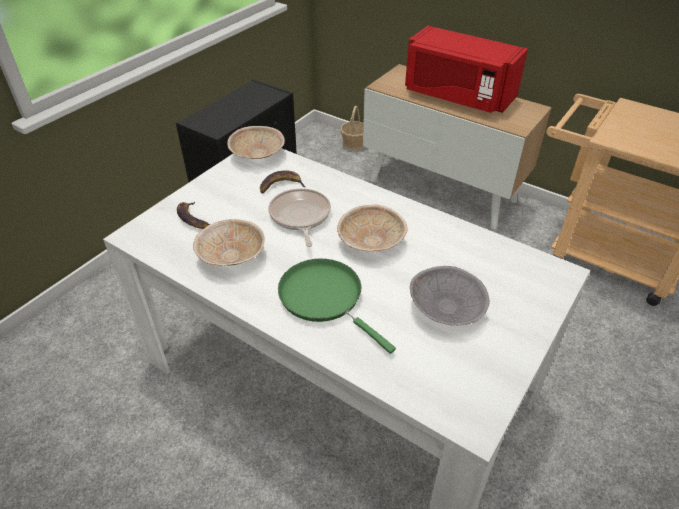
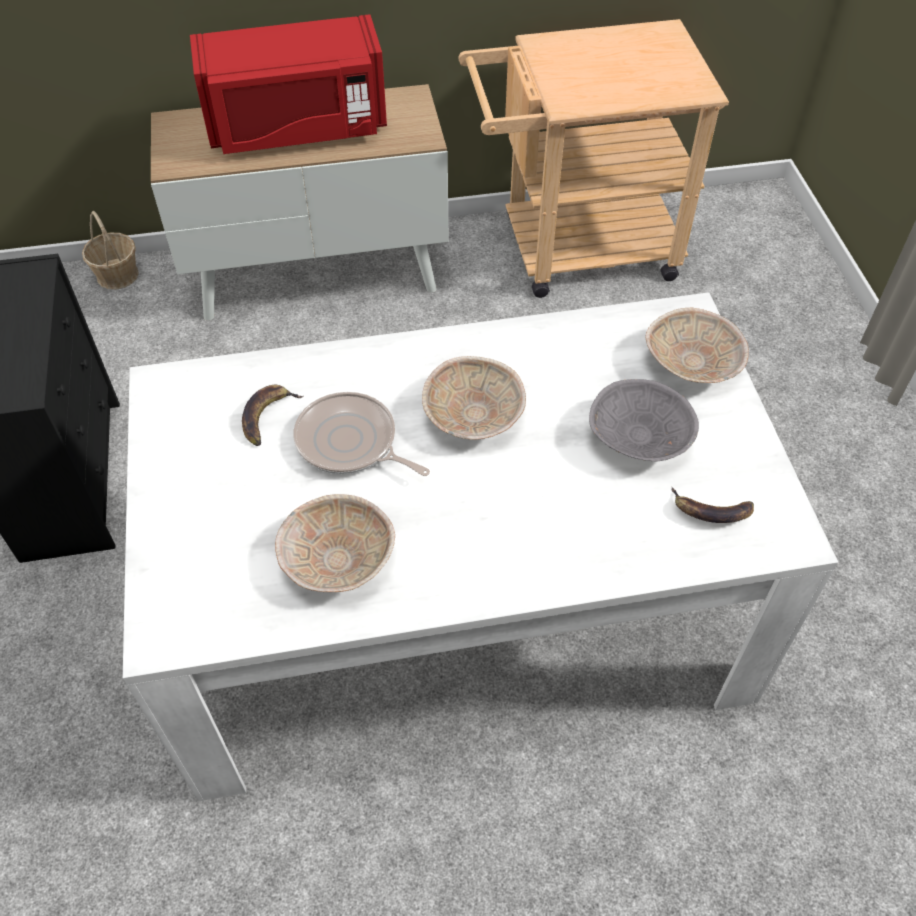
camera: 45 degrees left, 10 degrees up
banana [177,202,210,229] -> banana moved to [672,487,754,523]
beige bowl [227,126,285,159] -> beige bowl moved to [646,308,749,383]
green frying pan [278,259,396,354] -> none

